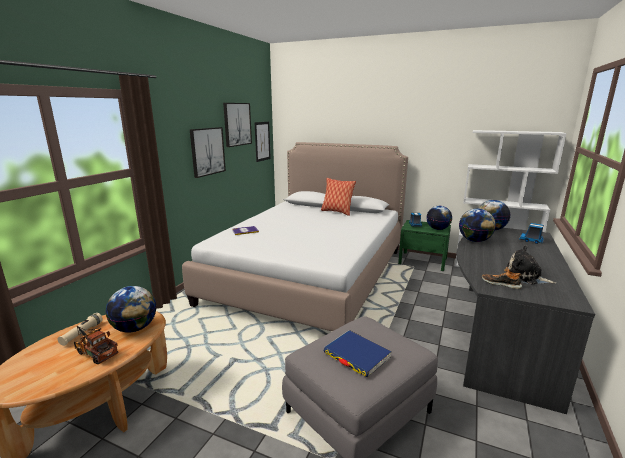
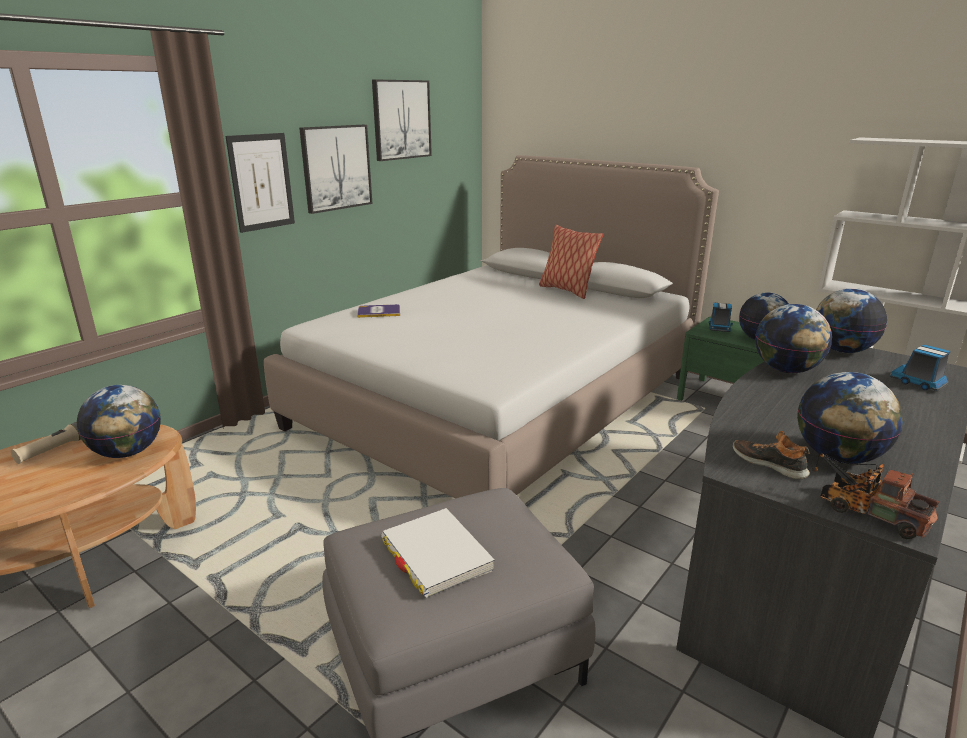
camera: 15 degrees right, 5 degrees up
toy truck [74,326,119,364] -> toy truck moved to [812,453,939,539]
picture [254,122,271,162] -> picture moved to [225,133,295,233]
blue book [324,330,392,378] -> white book [381,508,495,598]
plush toy [507,246,556,284] -> globe [797,372,903,464]

